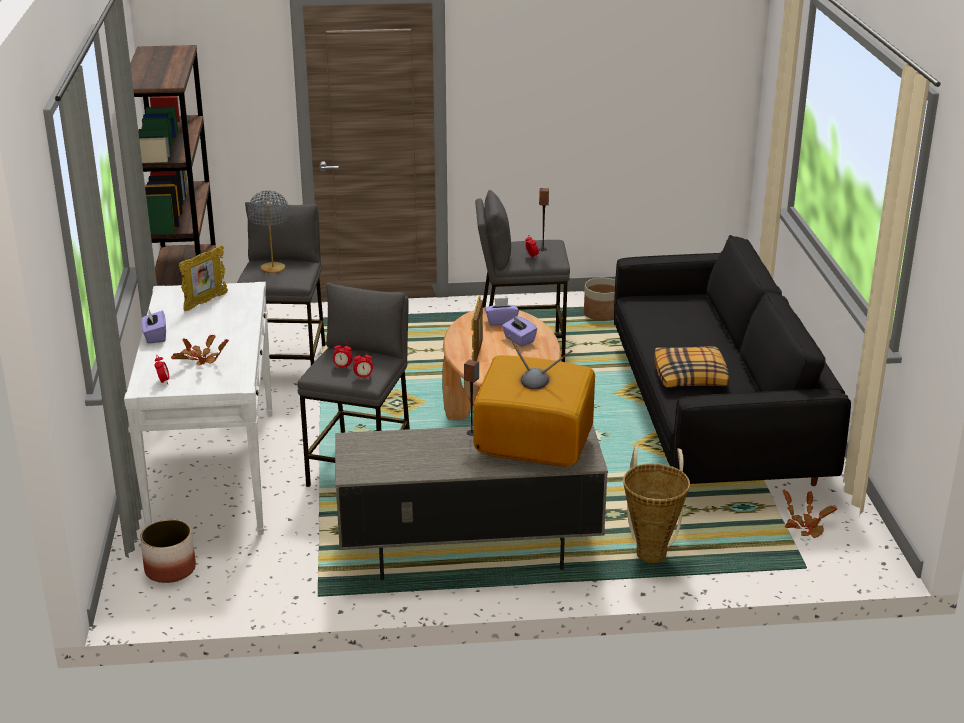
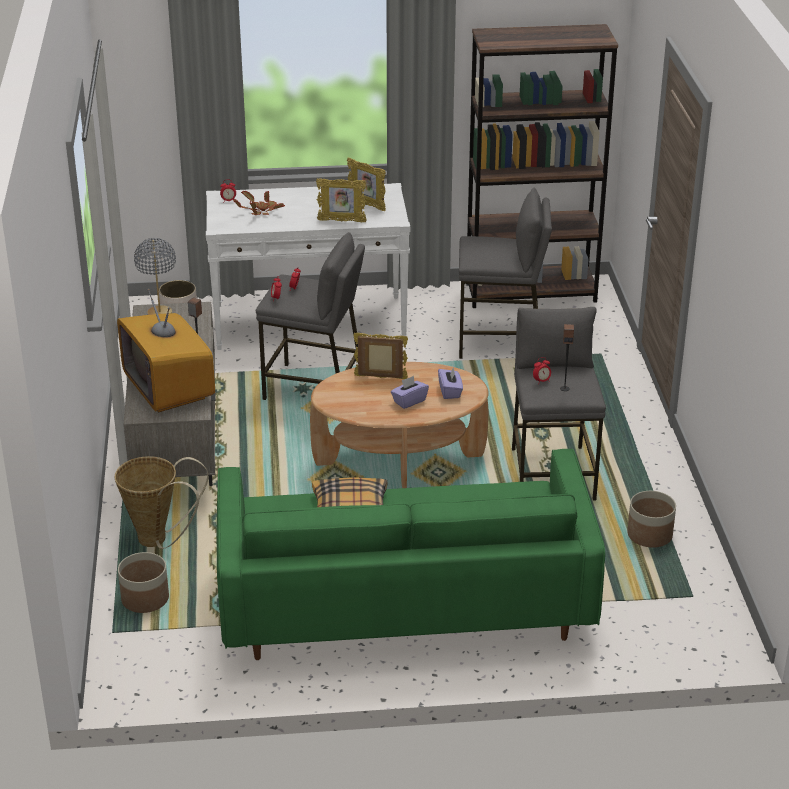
camera: 90 degrees right, 5 degrees up
purple tissue box [141,308,166,344] -> none
grey table lamp [248,190,290,273] -> grey table lamp moved to [134,238,176,315]
television [473,335,595,467] -> television turned 135 degrees clockwise [117,289,215,412]
black sofa [614,235,851,486] -> green sofa [217,449,605,660]
potted plant [782,490,837,538] -> none
none -> planter [118,552,169,613]
none -> picture frame [316,178,367,222]

